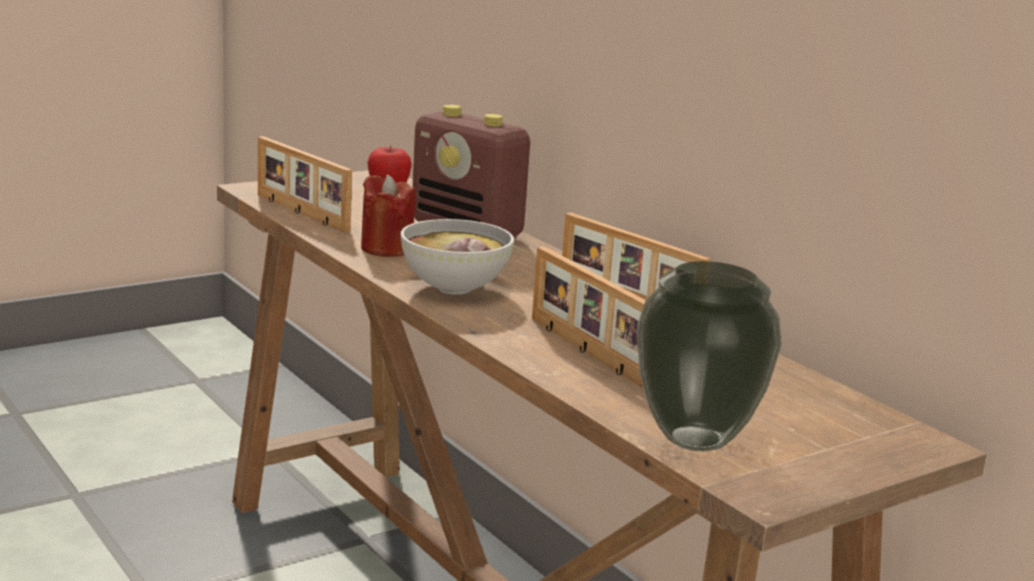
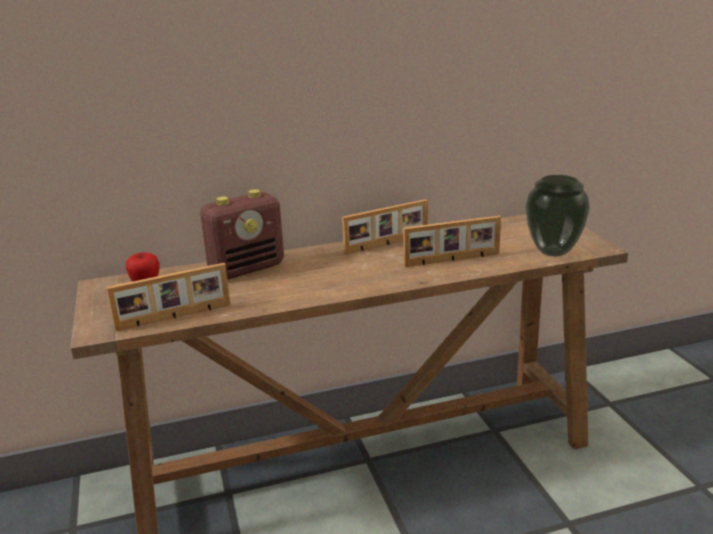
camera: 70 degrees left, 5 degrees up
red candle [361,174,416,257] -> none
bowl [401,219,514,295] -> none

